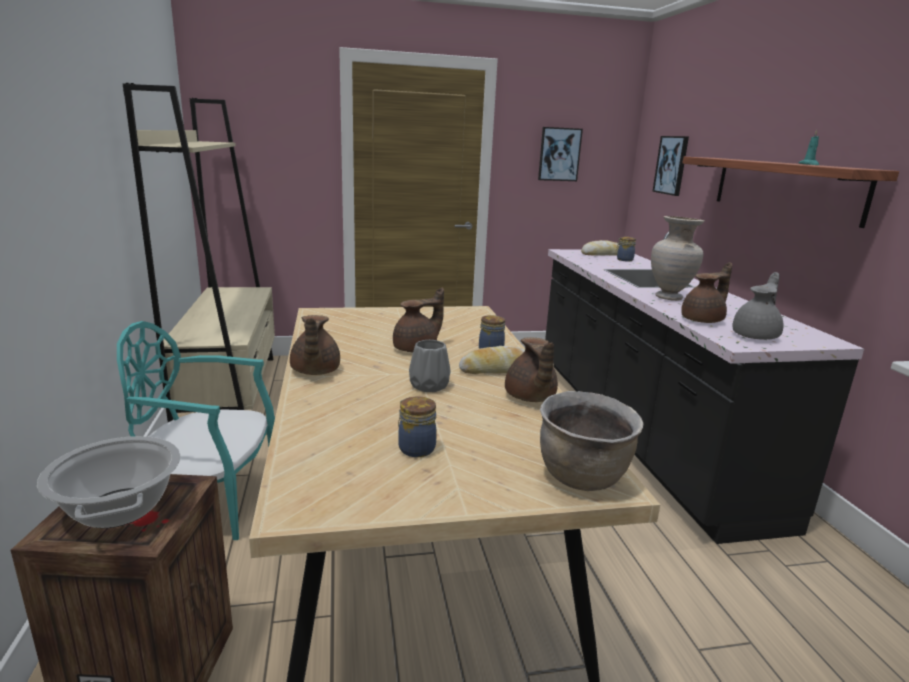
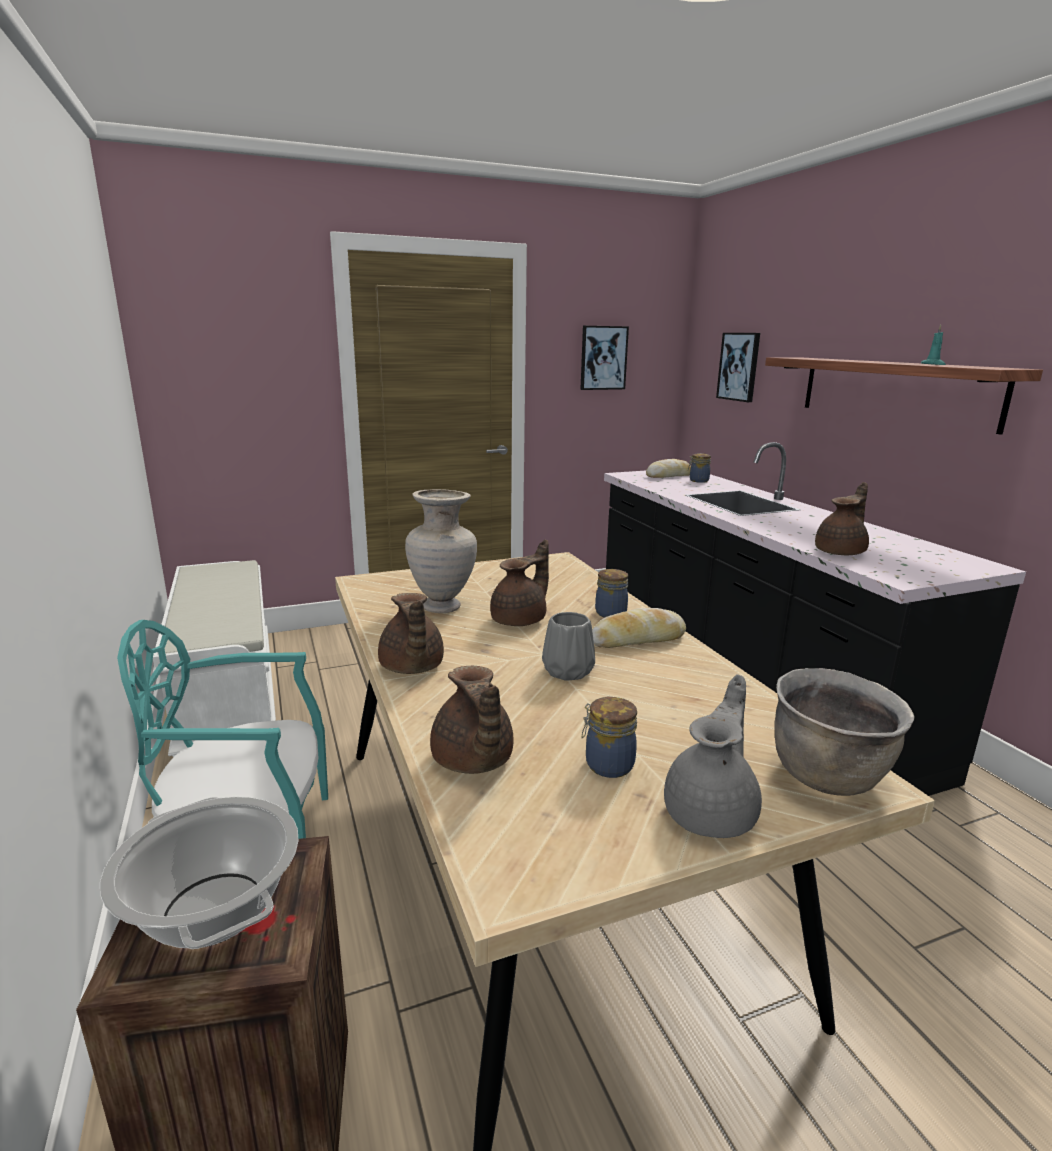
camera: 10 degrees left, 0 degrees up
beige bookcase [123,83,275,422] -> white bench [153,560,276,757]
brown teapot [505,337,558,402] -> brown teapot moved to [430,666,514,774]
beige vase [651,216,705,301] -> beige vase moved to [405,489,477,613]
grey teapot [733,272,783,340] -> grey teapot moved to [664,674,762,838]

